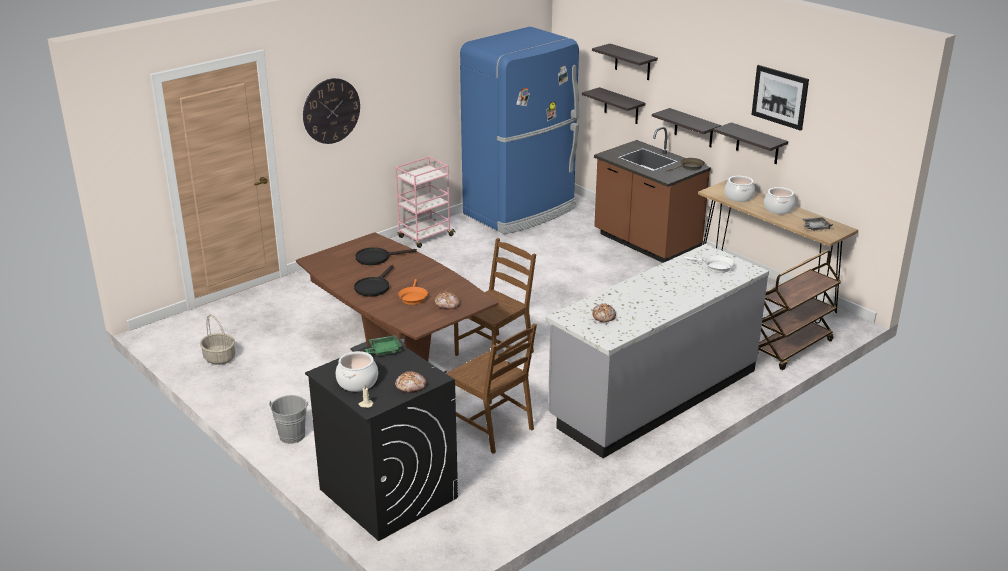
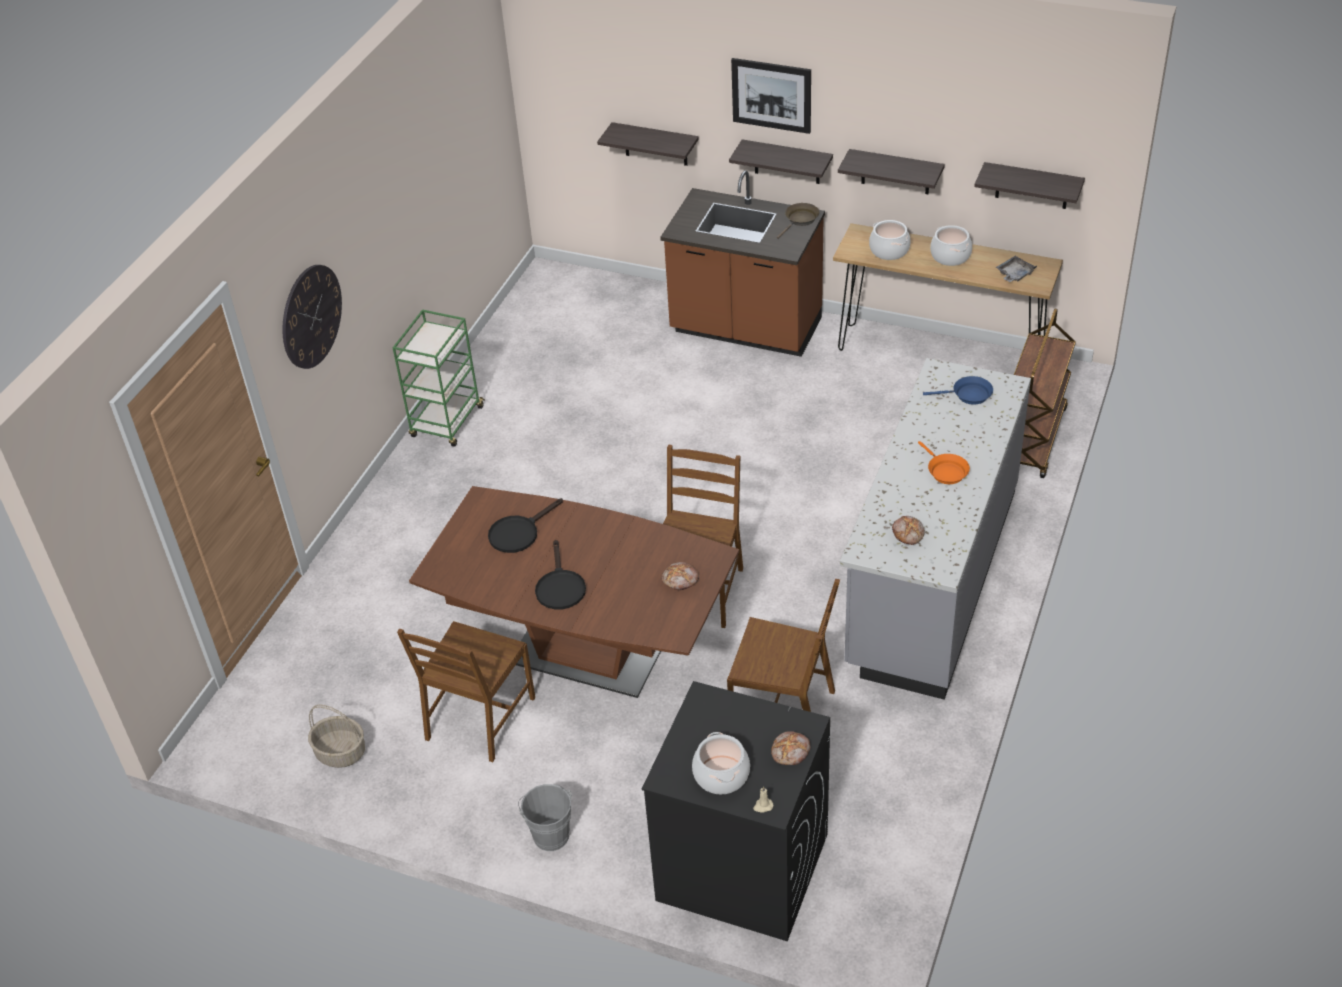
camera: 25 degrees left, 15 degrees up
green tray [365,335,403,356] -> none
pink cart [395,156,455,248] -> green cart [393,309,485,447]
orange frying pan [398,279,428,305] -> orange frying pan moved to [918,441,970,484]
blue fridge [460,27,579,234] -> none
shelf [592,44,658,80] -> shelf moved to [974,162,1085,209]
white frying pan [684,256,734,273] -> blue frying pan [923,376,993,405]
picture [751,65,809,131] -> picture moved to [731,58,811,134]
none -> brown chair [397,621,535,762]

